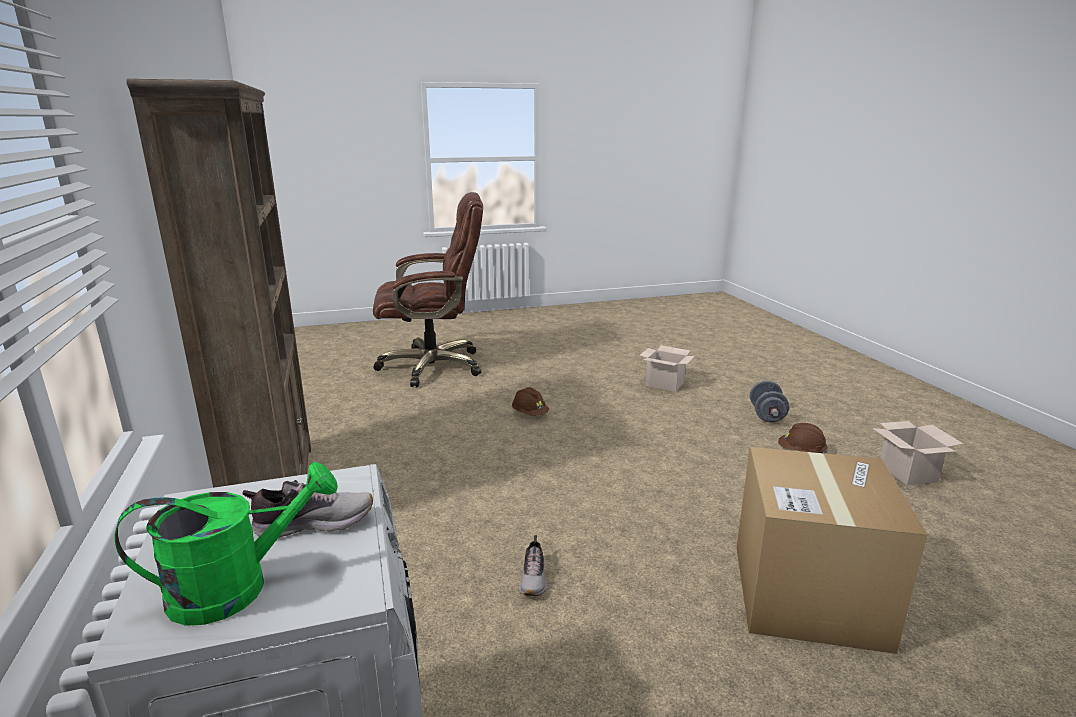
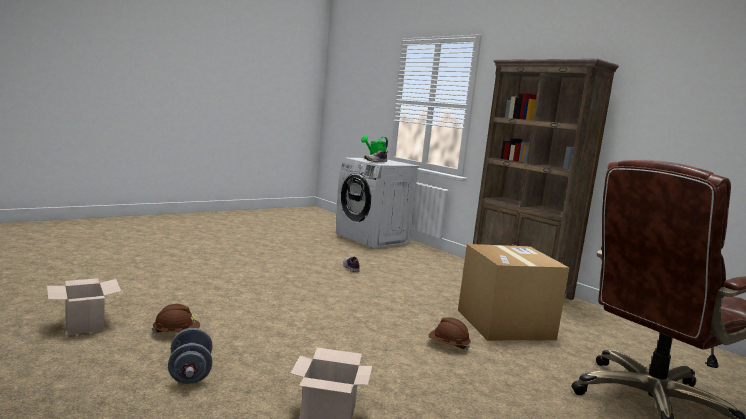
camera: 155 degrees right, 10 degrees down
cardboard box [736,447,928,654] -> cardboard box moved to [458,244,569,341]

